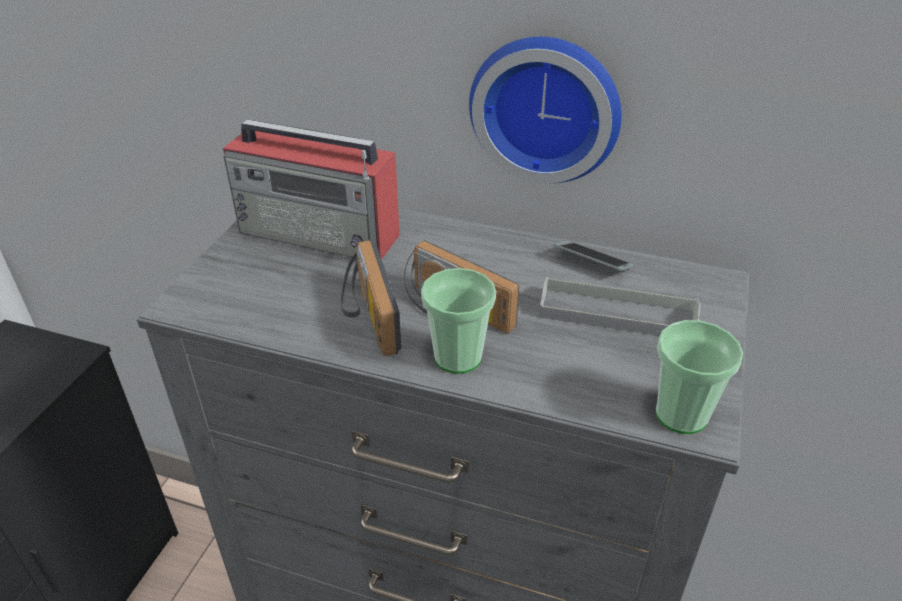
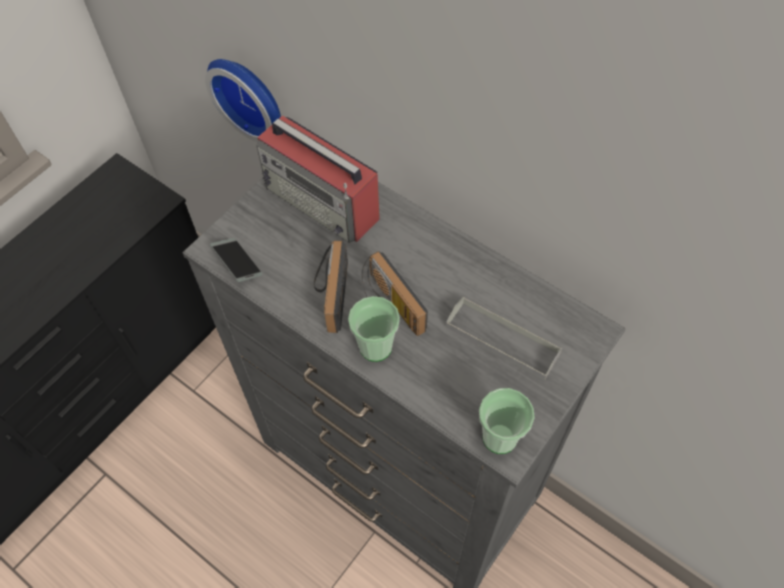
camera: 20 degrees right, 20 degrees up
wall clock [469,37,622,183] -> wall clock moved to [205,59,281,142]
phone [554,241,634,271] -> phone moved to [210,238,262,282]

